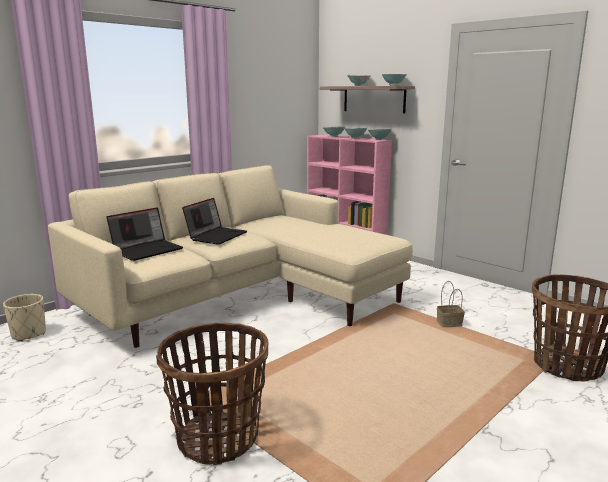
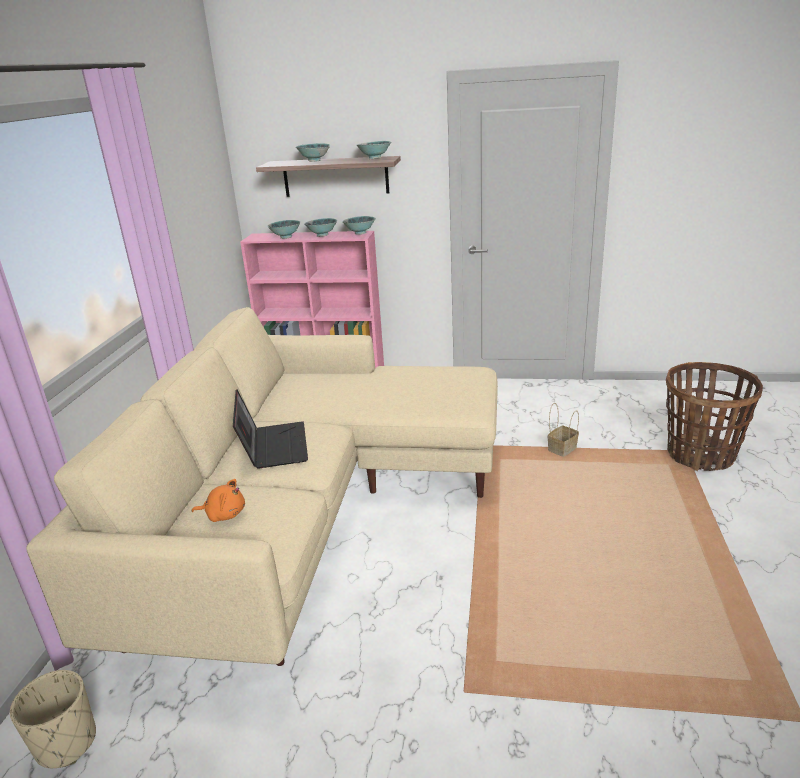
camera: 35 degrees left, 10 degrees up
laptop [106,207,183,261] -> orange plush toy [192,479,245,522]
basket [156,323,268,465] -> none

